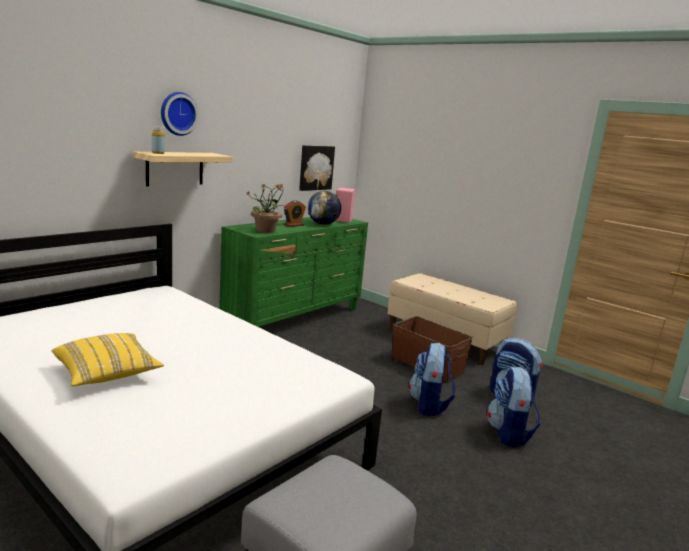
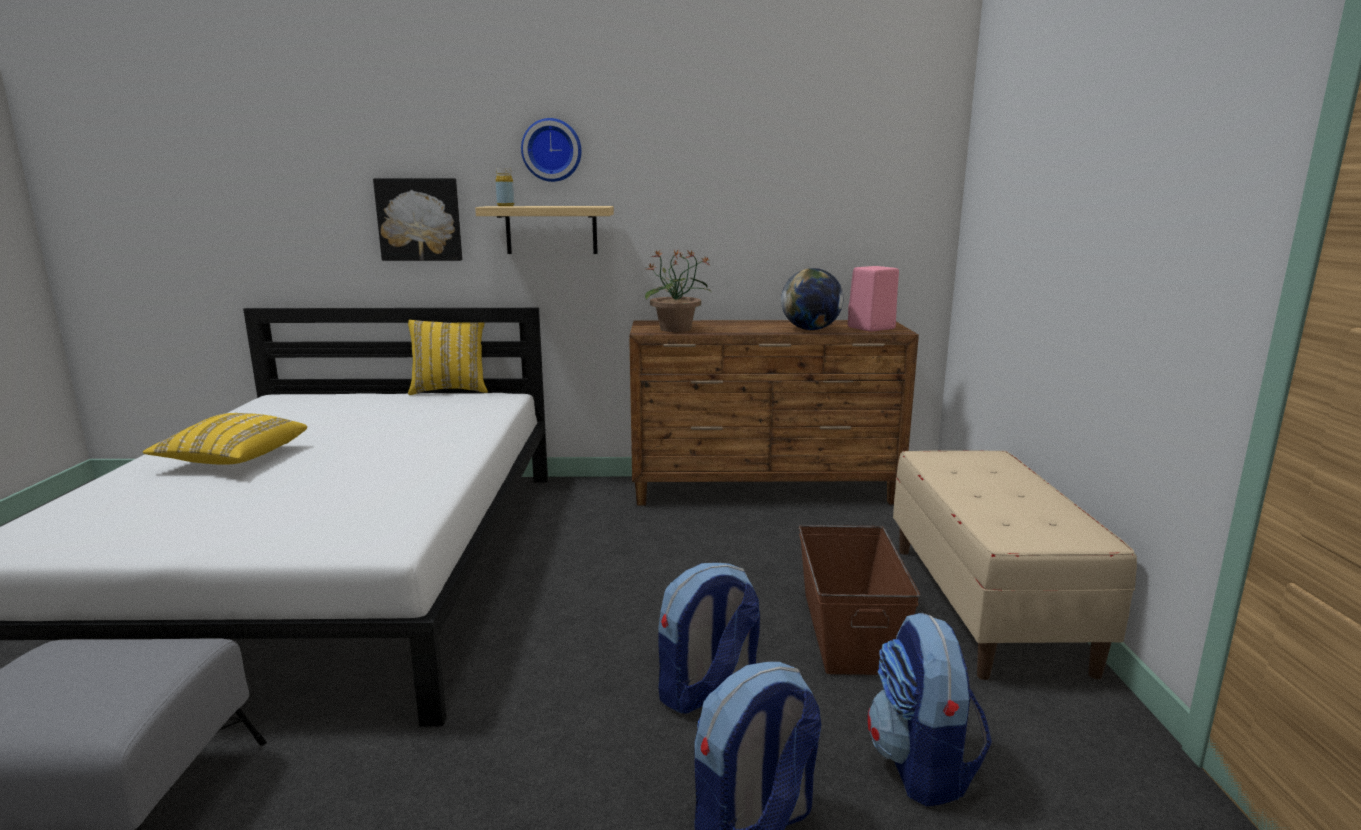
camera: 50 degrees right, 0 degrees up
green dresser [219,217,368,327] -> brown dresser [629,320,919,506]
alarm clock [284,200,306,227] -> none
picture [299,145,335,191] -> picture moved to [373,178,462,261]
none -> yellow pillow [408,320,488,395]

